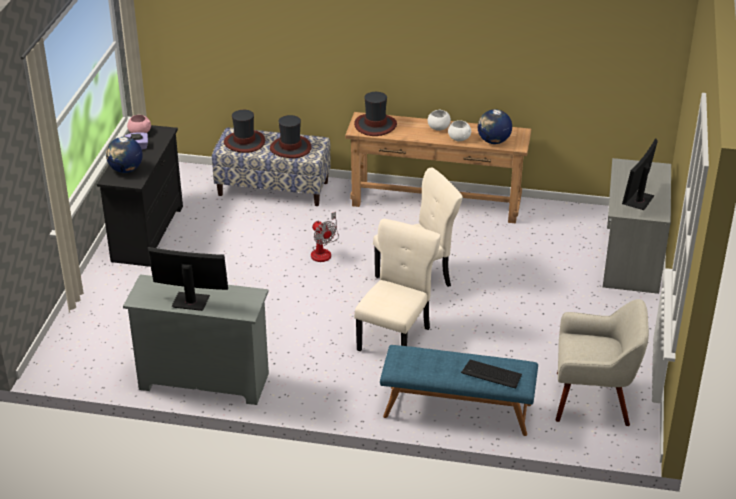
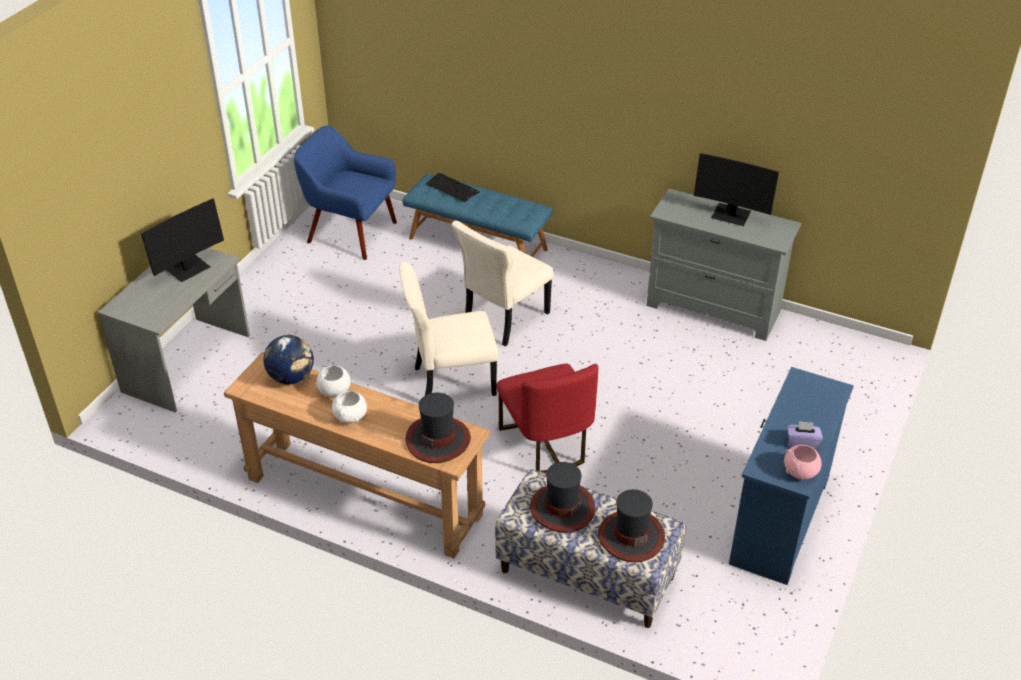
camera: 165 degrees left, 5 degrees up
black dresser [97,125,183,267] -> blue dresser [729,367,854,585]
globe [106,137,143,173] -> none
fan [311,212,339,262] -> red chair [497,364,598,473]
beige armchair [555,299,649,426] -> blue armchair [294,126,397,260]

